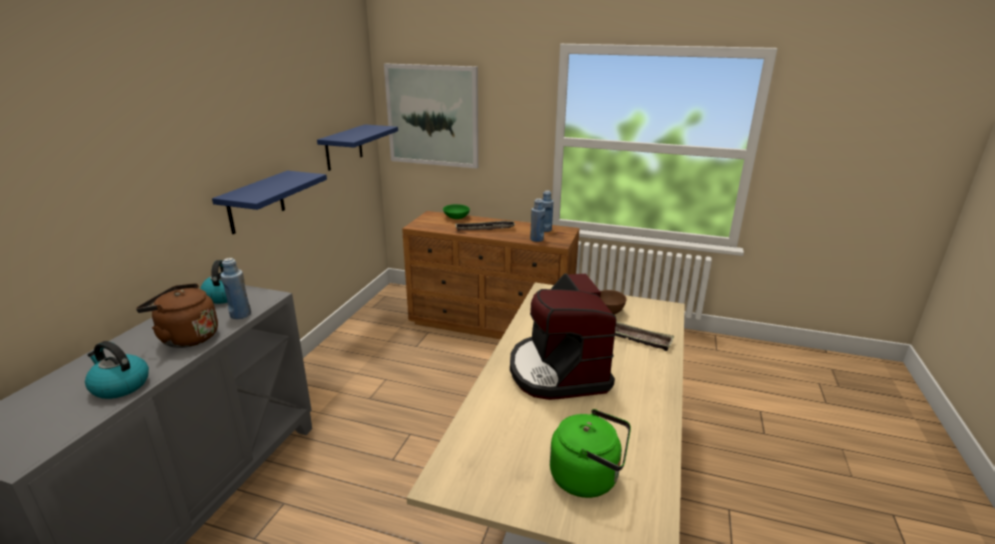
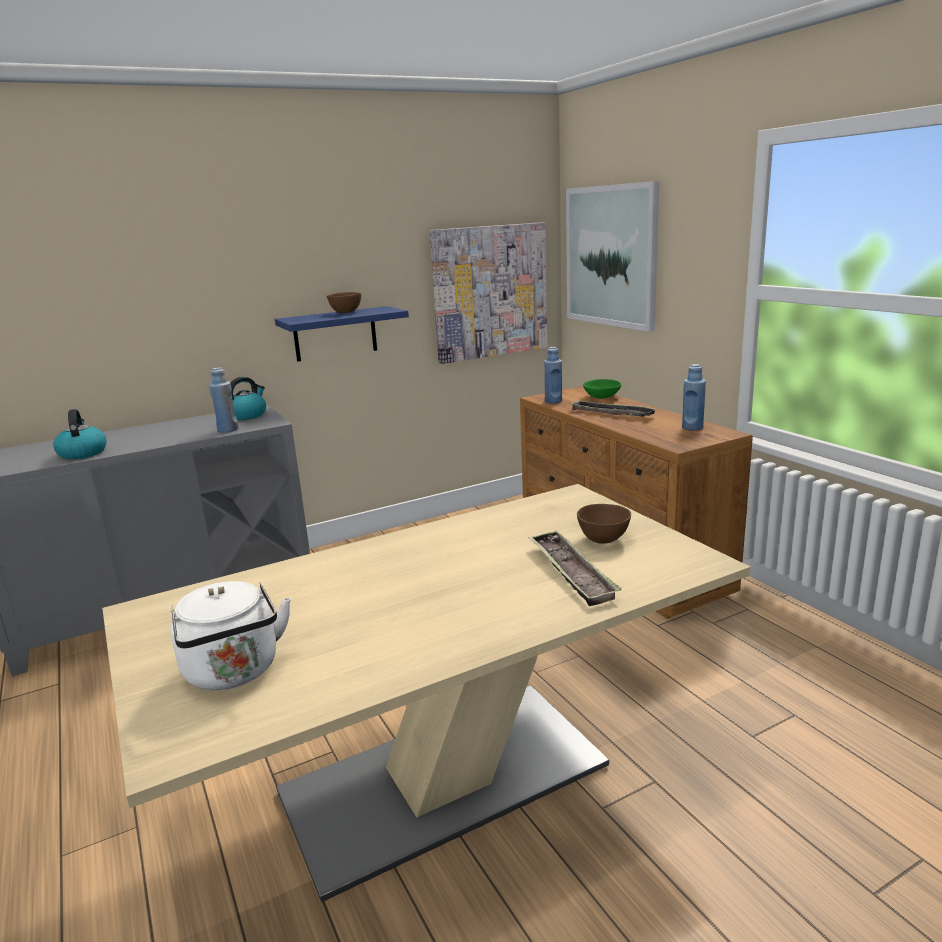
camera: 45 degrees right, 5 degrees down
brown kettle [136,283,218,348] -> none
blue shelf [317,124,398,171] -> picture [430,222,547,364]
coffee machine [510,273,616,400] -> none
blue bottle [530,198,545,242] -> blue bottle moved to [544,347,562,404]
green kettle [550,409,631,498] -> white kettle [170,581,291,690]
none -> brown bowl [327,292,361,313]

